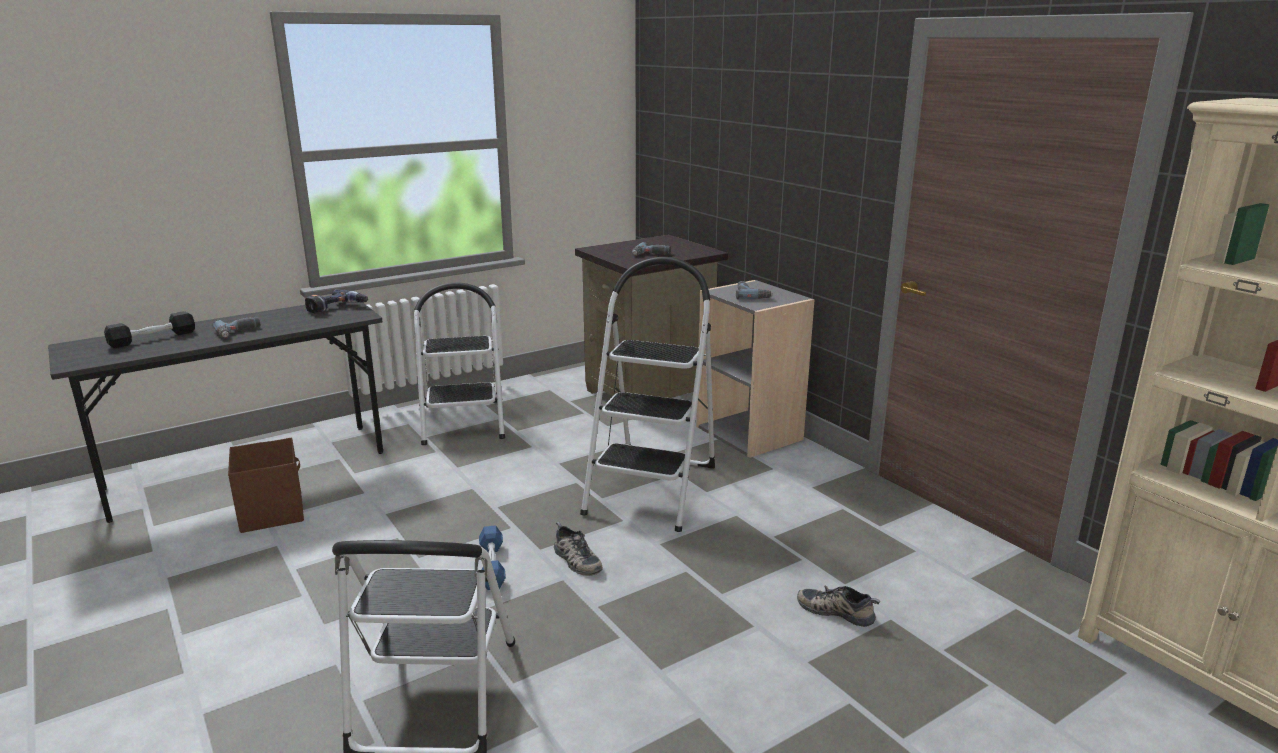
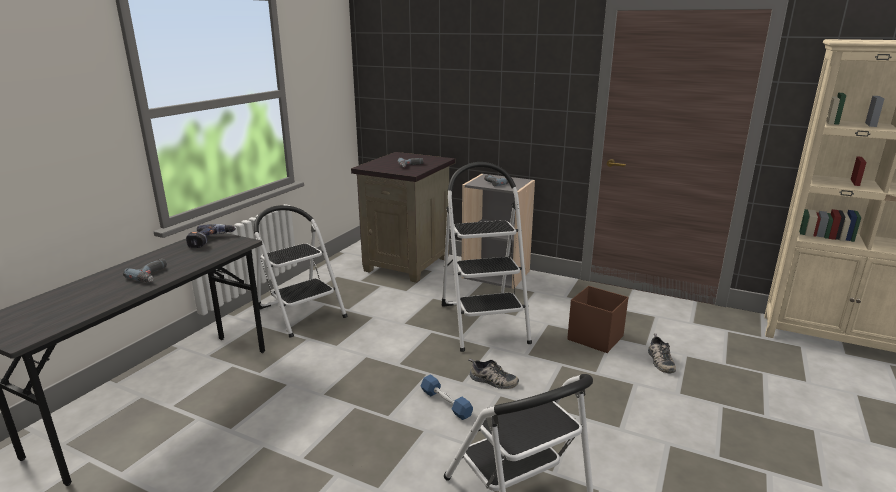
camera: 30 degrees left, 0 degrees up
black dumbbell [104,311,195,348] -> none
brown storage box [228,438,304,533] -> brown storage box moved to [567,286,628,353]
shoe [797,585,880,627] -> shoe turned 90 degrees counterclockwise [648,333,676,373]

